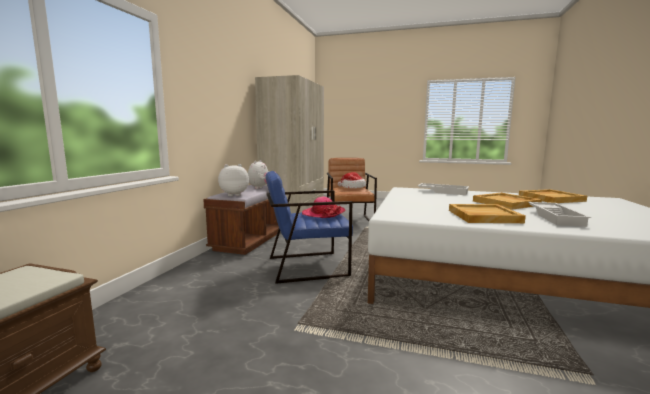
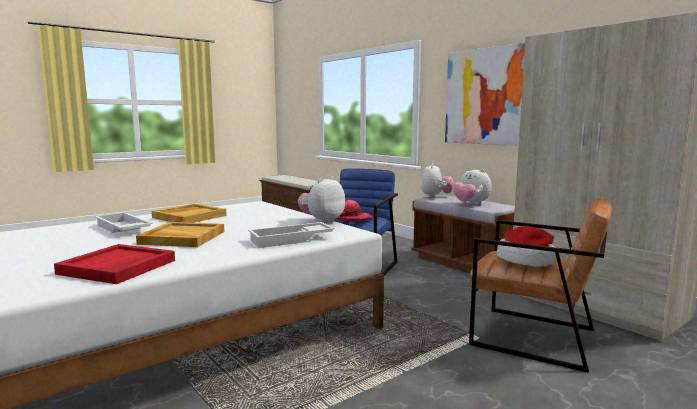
camera: 125 degrees right, 0 degrees up
beige tray [519,189,587,203] -> red tray [54,244,175,284]
none -> plush toy [298,176,345,224]
none -> picture [445,43,525,146]

